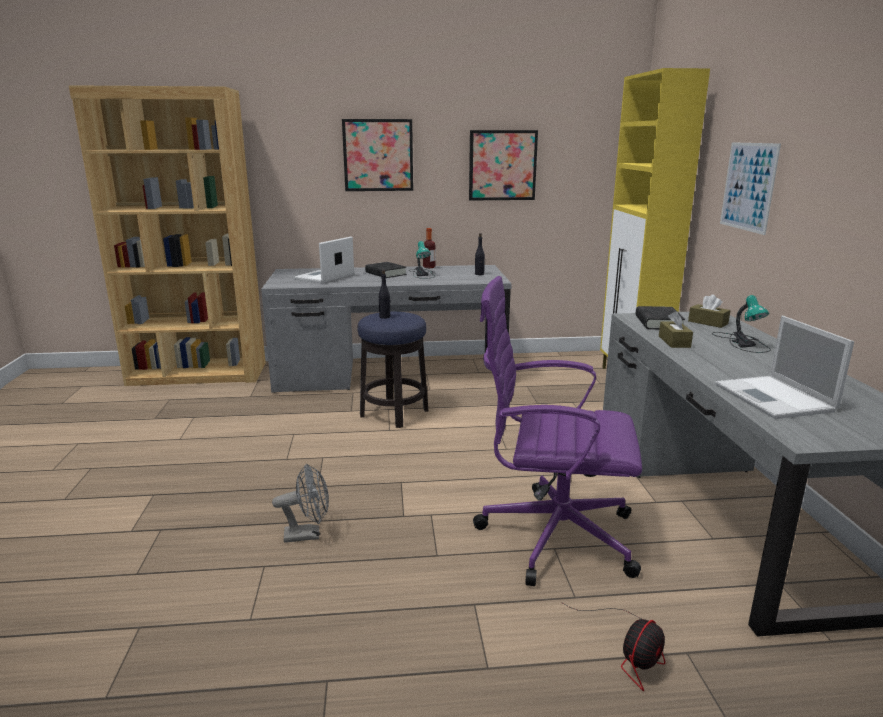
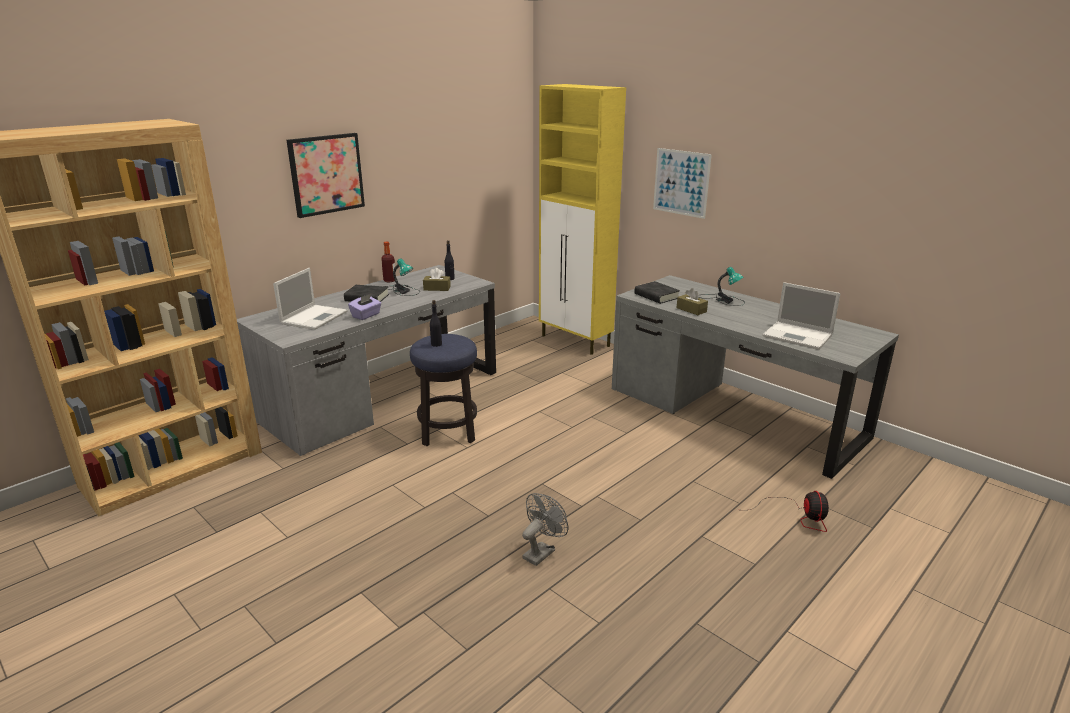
camera: 40 degrees left, 5 degrees up
laptop [293,237,354,283] -> laptop turned 150 degrees counterclockwise [273,268,347,330]
picture [469,130,538,201] -> none
purple office chair [473,276,642,586] -> none
brown tissue box [688,294,731,328] -> brown tissue box moved to [423,268,451,291]
none -> purple tissue box [348,294,382,320]

